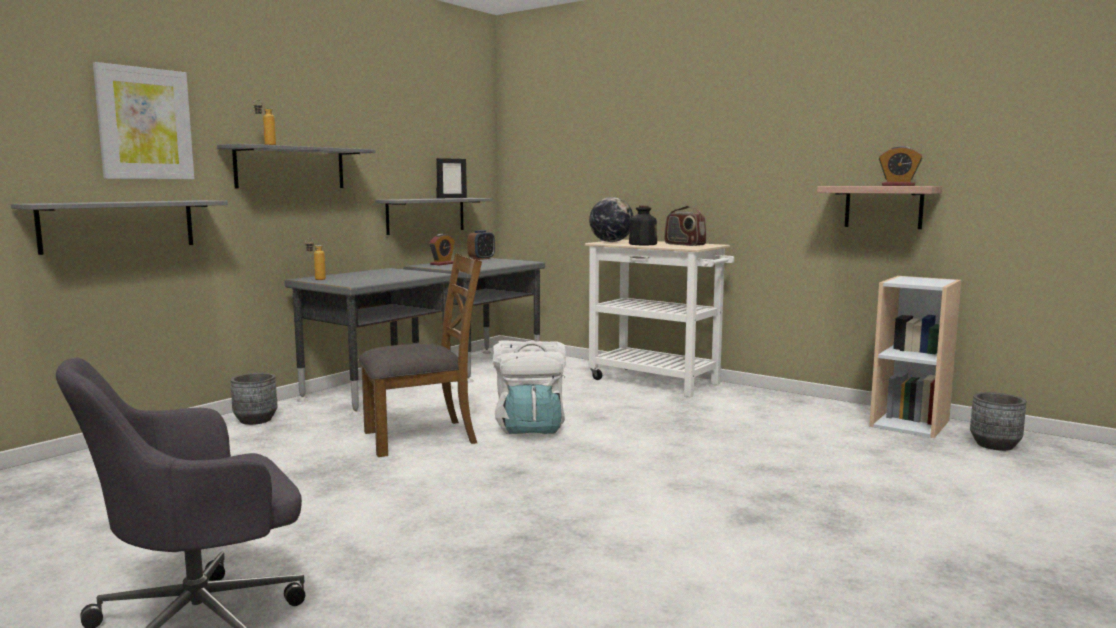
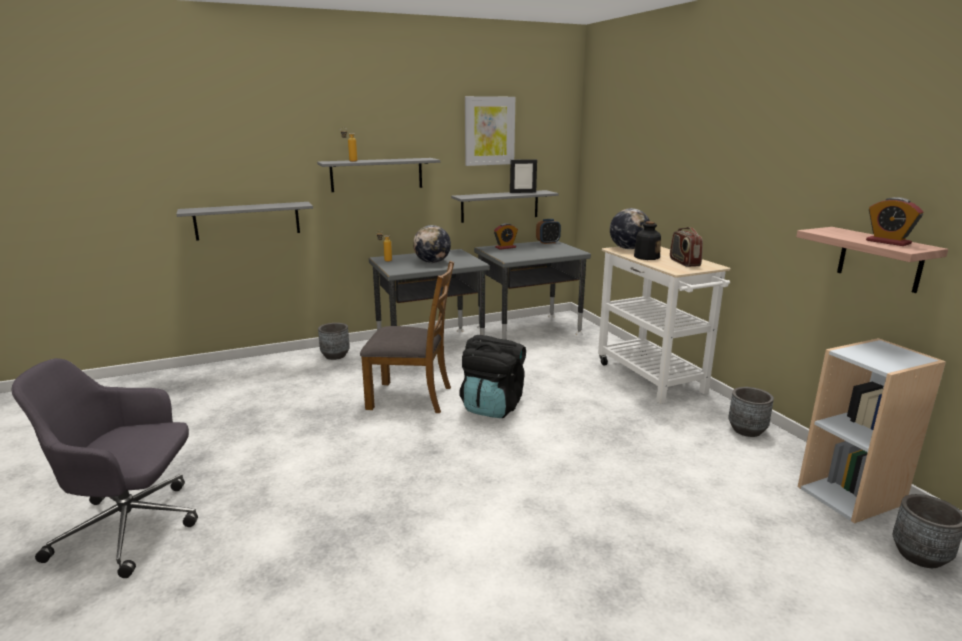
camera: 30 degrees right, 10 degrees up
picture [93,62,194,179] -> picture moved to [465,96,515,166]
white backpack [493,341,566,434] -> black backpack [459,335,526,418]
none -> globe [413,225,451,263]
none -> grey planter [728,387,774,437]

